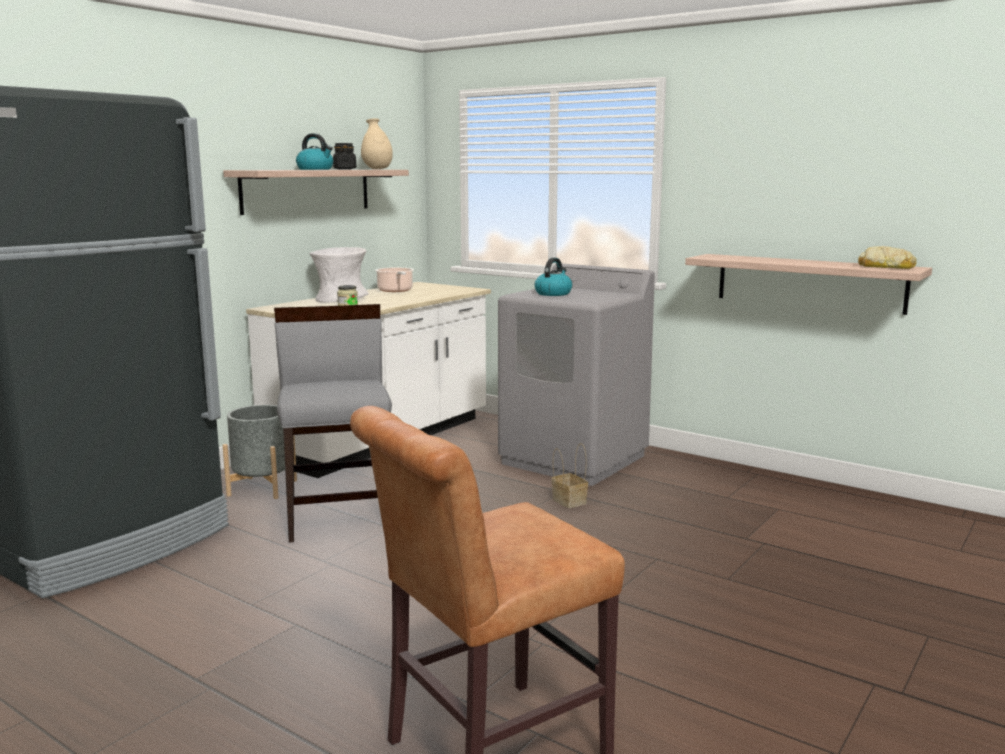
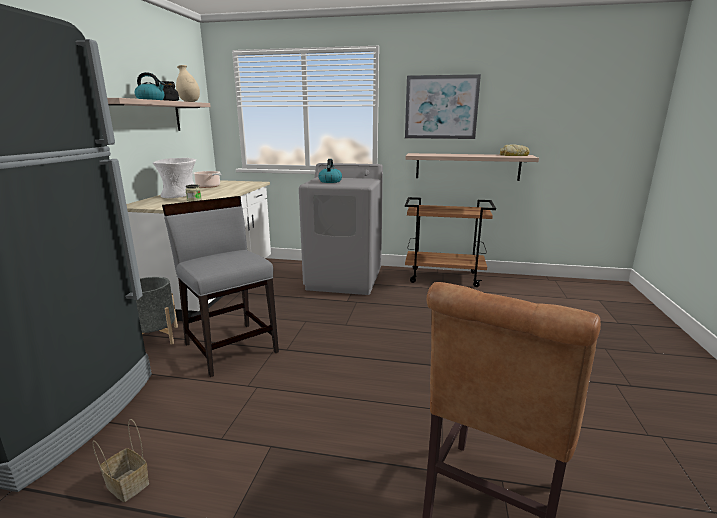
camera: 25 degrees left, 5 degrees up
basket [551,443,588,508] -> basket moved to [92,419,149,502]
none -> picture [405,74,481,139]
none -> brown cart [405,197,496,287]

